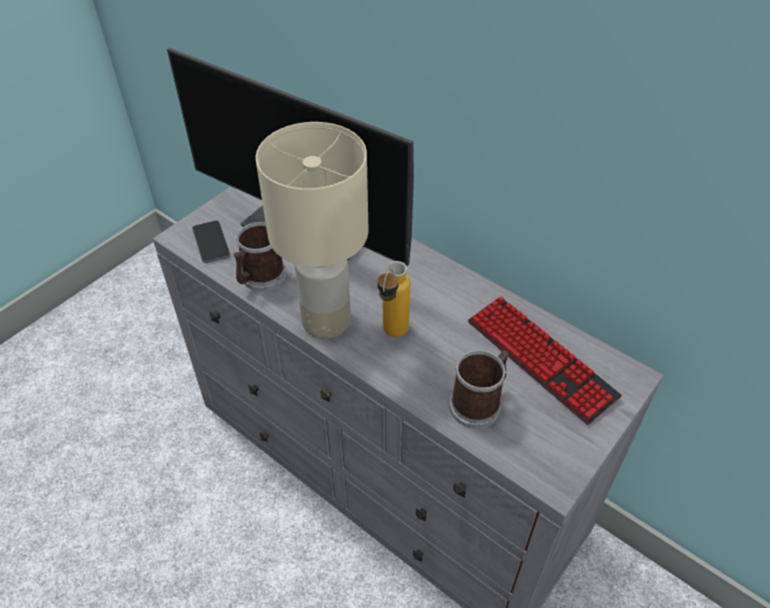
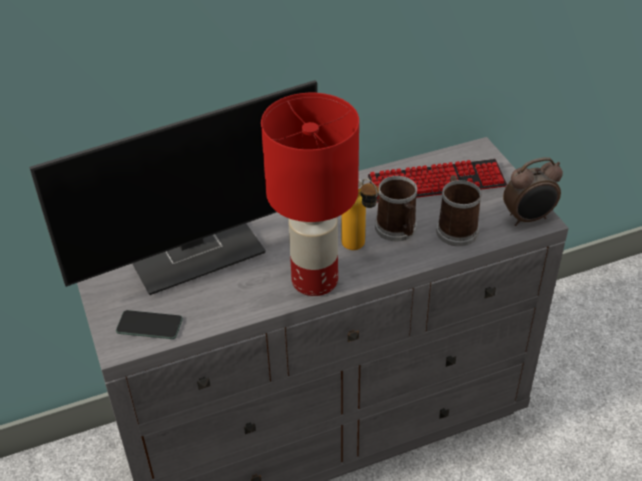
camera: 60 degrees left, 5 degrees down
mug [234,222,286,291] -> mug moved to [375,176,417,241]
beige table lamp [256,122,368,339] -> red table lamp [261,93,359,296]
none -> alarm clock [503,157,563,226]

